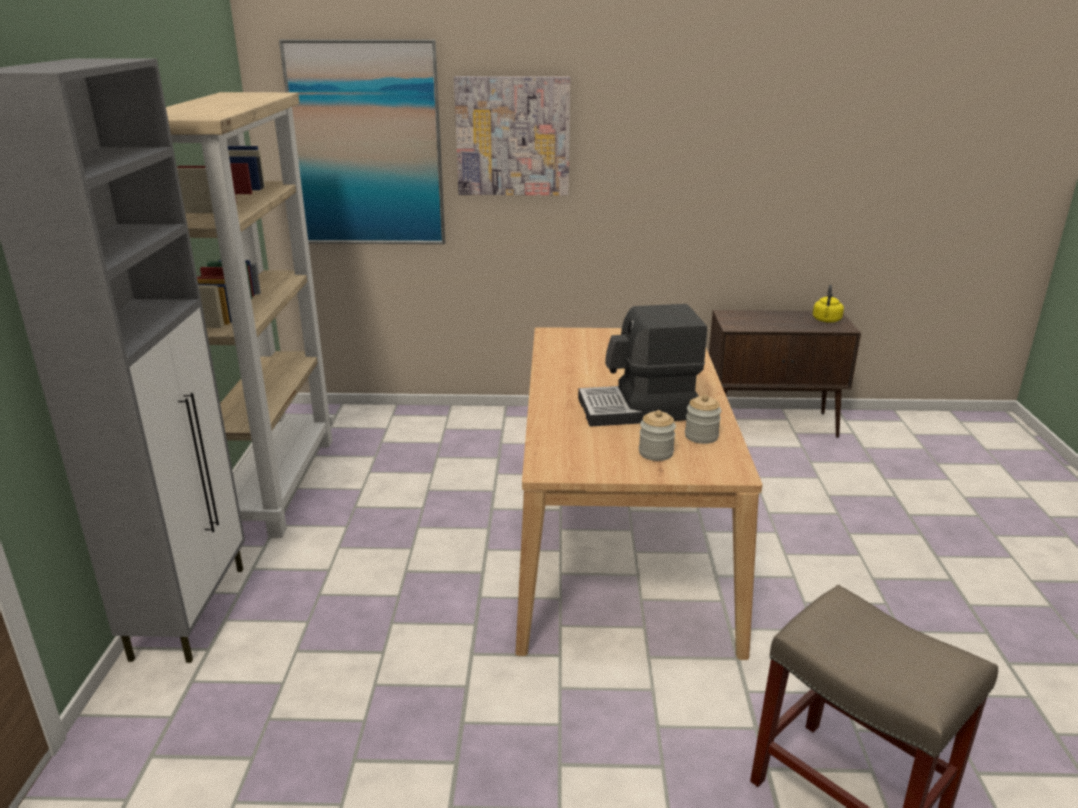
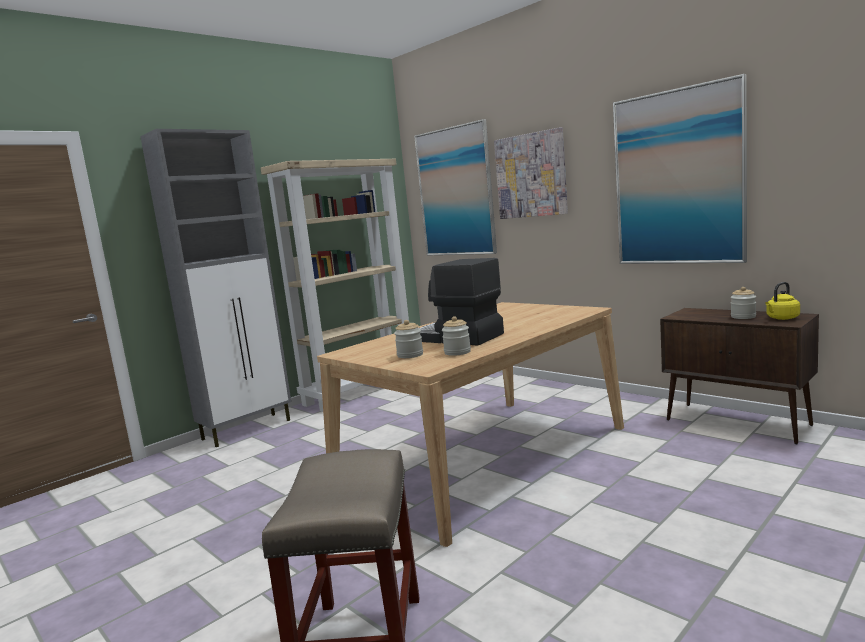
camera: 45 degrees right, 15 degrees down
none -> picture [613,74,747,264]
none -> jar [731,287,756,319]

